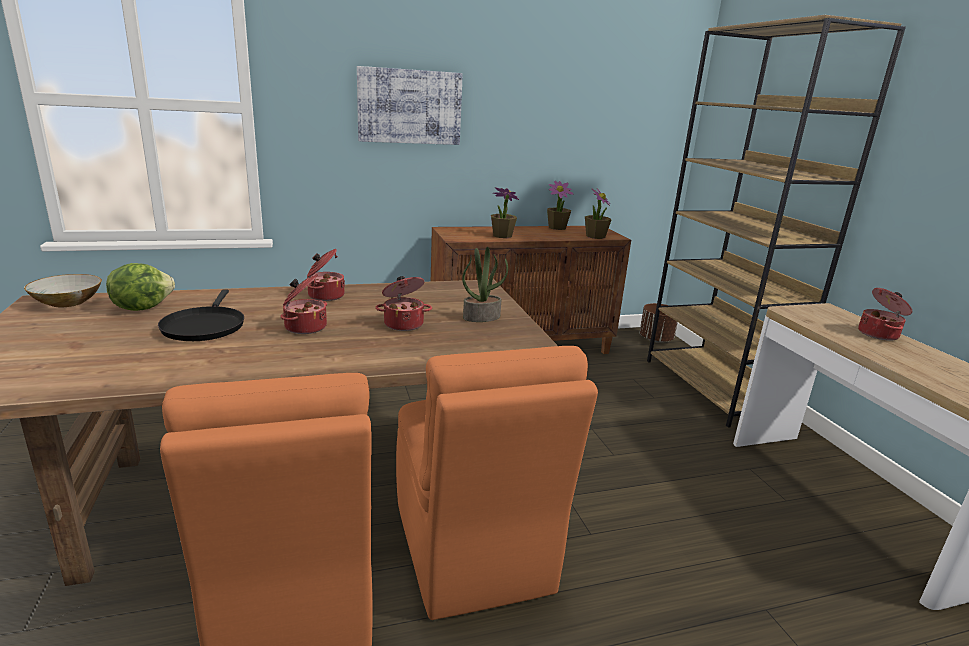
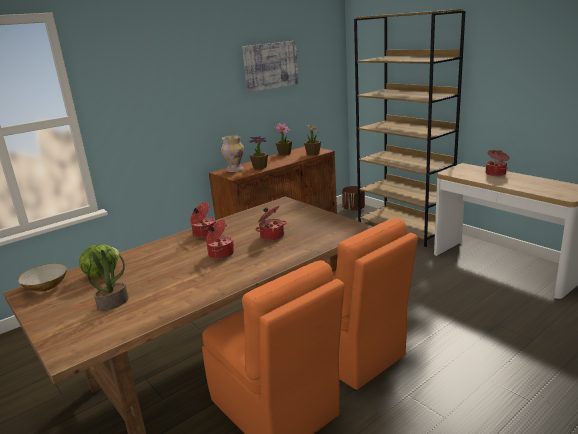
camera: 20 degrees left, 0 degrees up
black frying pan [158,289,244,341] -> none
picture [357,66,463,145] -> picture moved to [242,41,299,93]
potted plant [462,247,508,322] -> potted plant moved to [87,250,129,311]
none -> vase [221,135,244,172]

